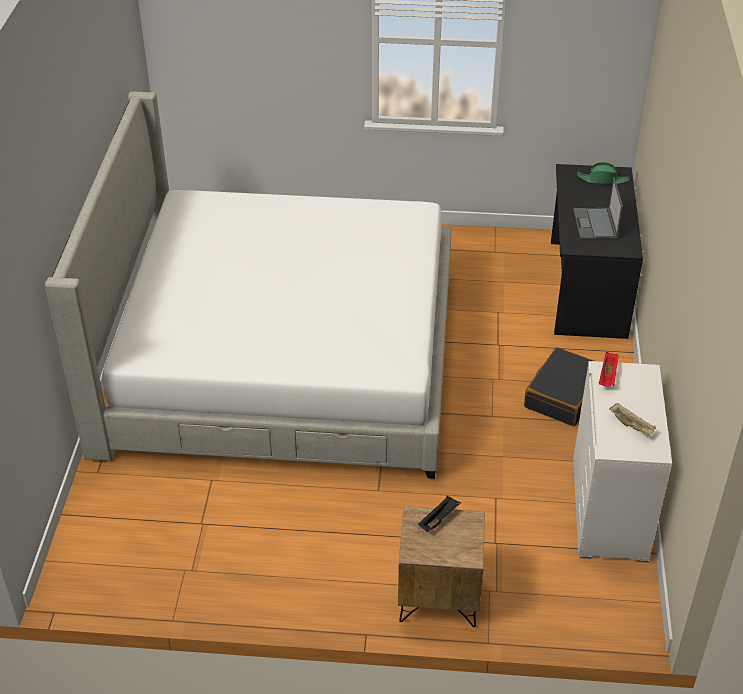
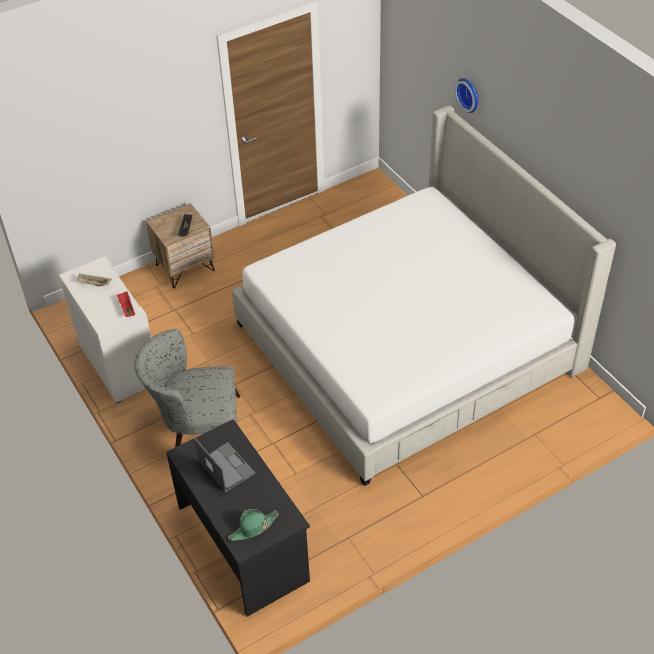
camera: 145 degrees right, 5 degrees up
black suitcase [524,347,594,426] -> grey armchair [134,329,240,447]
none -> wall clock [455,78,479,113]

